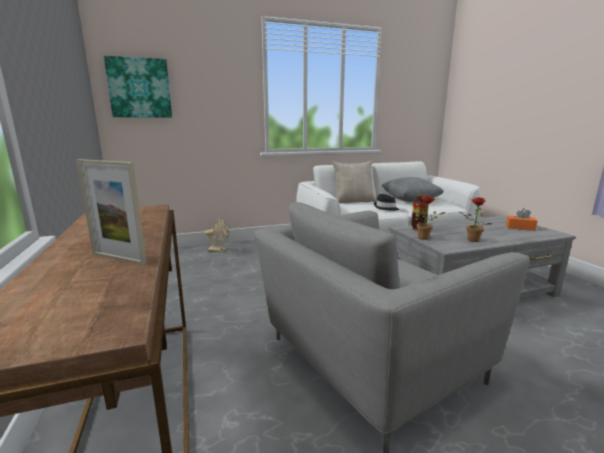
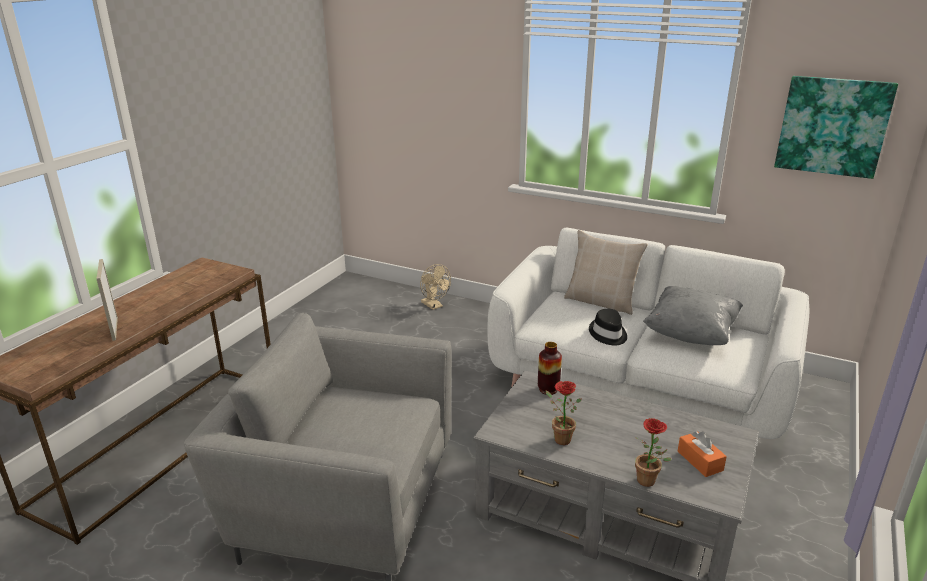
camera: 45 degrees right, 10 degrees up
picture [104,56,172,118] -> picture moved to [774,76,898,179]
potted plant [415,196,445,240] -> potted plant moved to [635,418,672,487]

